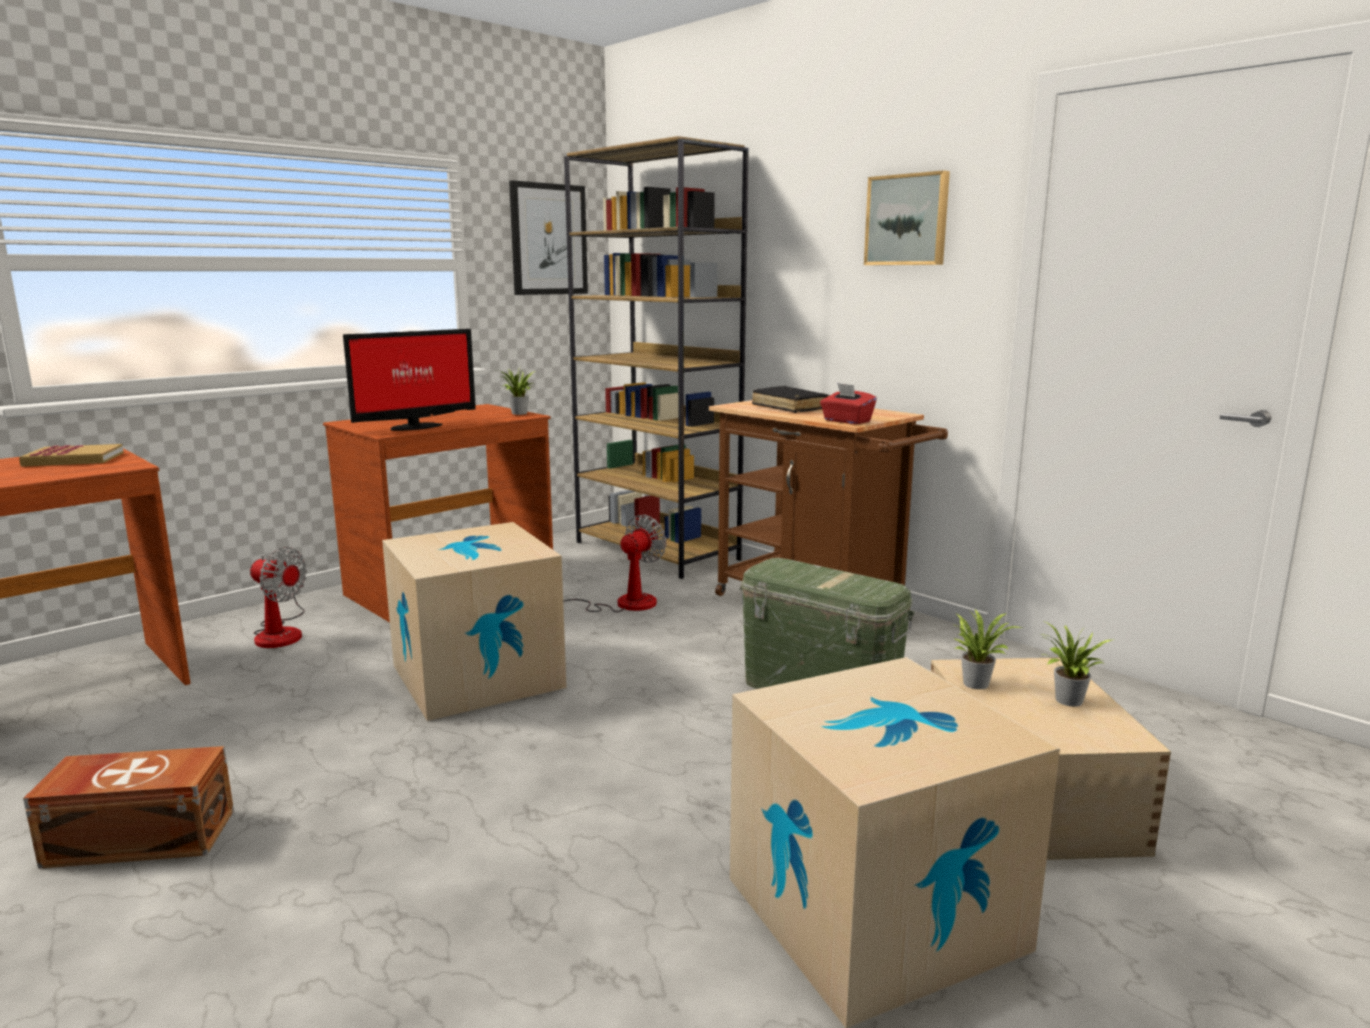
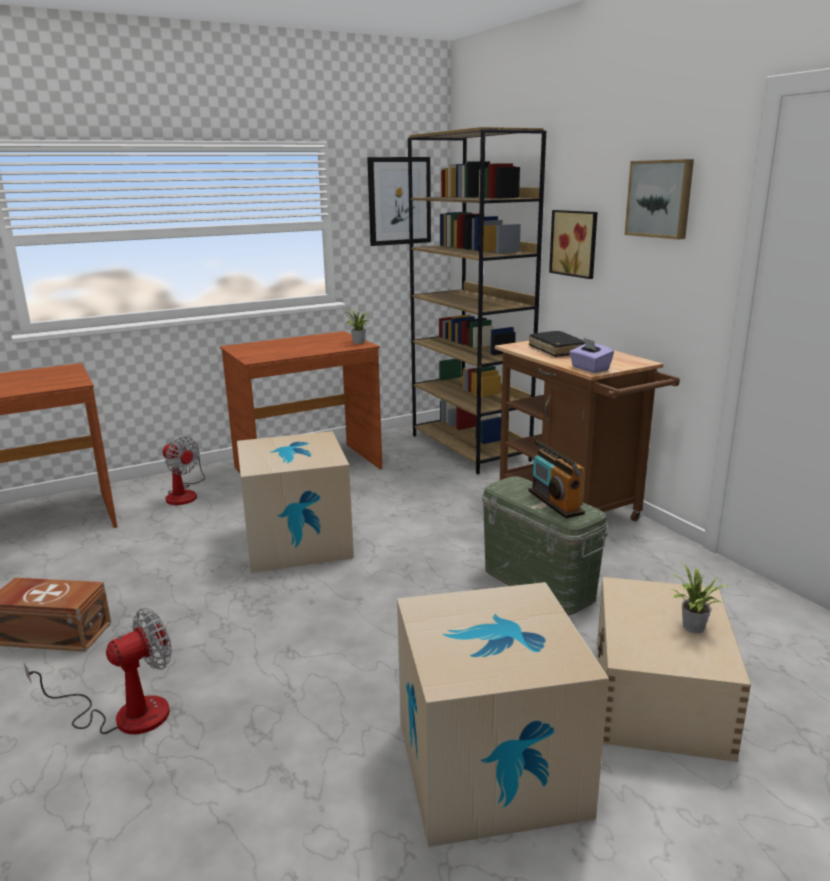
camera: 15 degrees right, 5 degrees up
book [19,444,124,467] -> none
monitor [343,329,476,431] -> none
fan [563,515,666,612] -> fan moved to [23,608,172,734]
red tissue box [820,383,877,424] -> purple tissue box [569,338,614,373]
potted plant [953,609,1022,689] -> none
none -> radio [529,440,585,518]
none -> picture [549,210,598,279]

